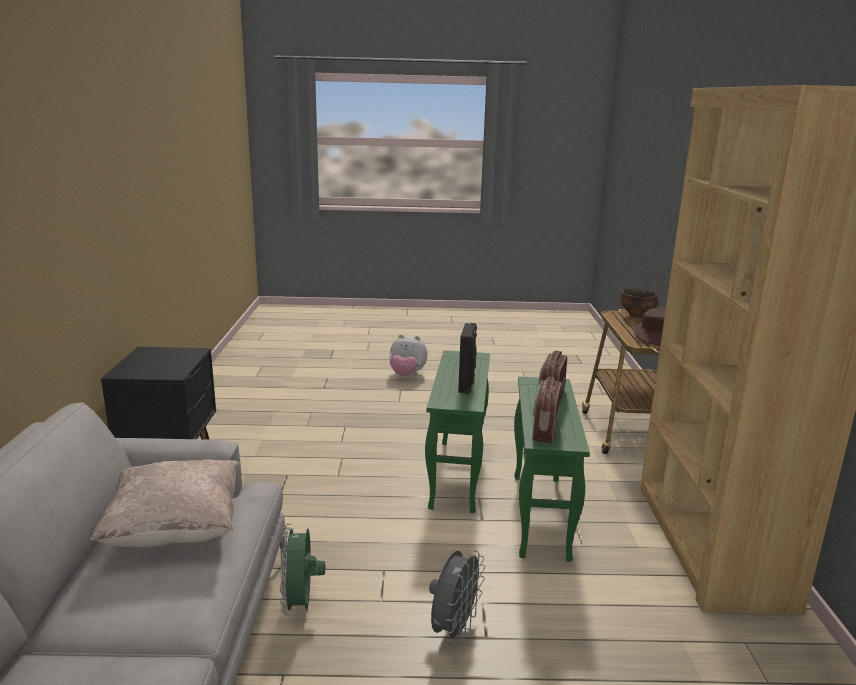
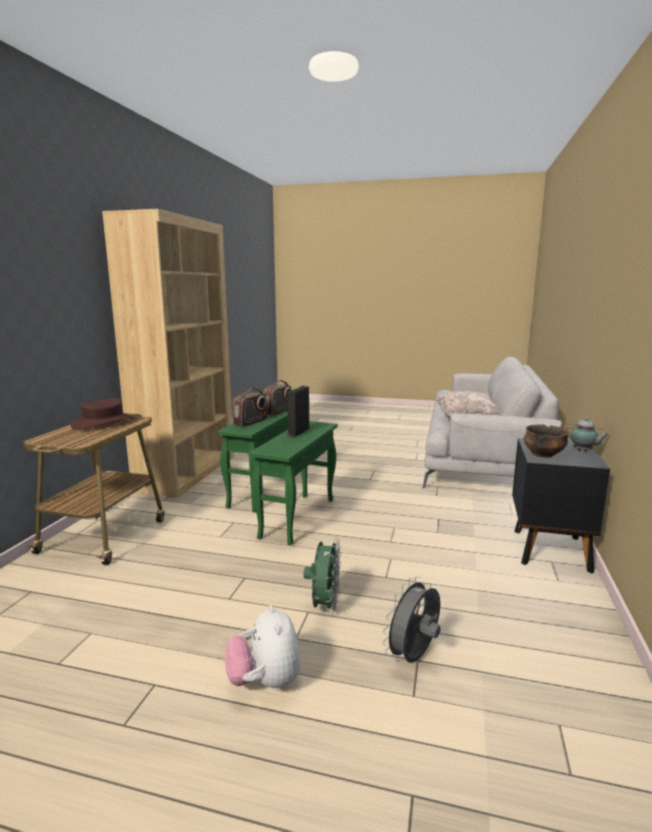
camera: 165 degrees left, 5 degrees down
green fan [280,524,325,616] -> green fan moved to [303,538,341,614]
plush toy [389,335,428,376] -> plush toy turned 135 degrees counterclockwise [225,605,301,690]
grey fan [429,550,485,645] -> grey fan moved to [382,576,441,663]
bowl [621,289,658,318] -> bowl moved to [524,425,570,458]
none -> teapot [564,417,609,452]

